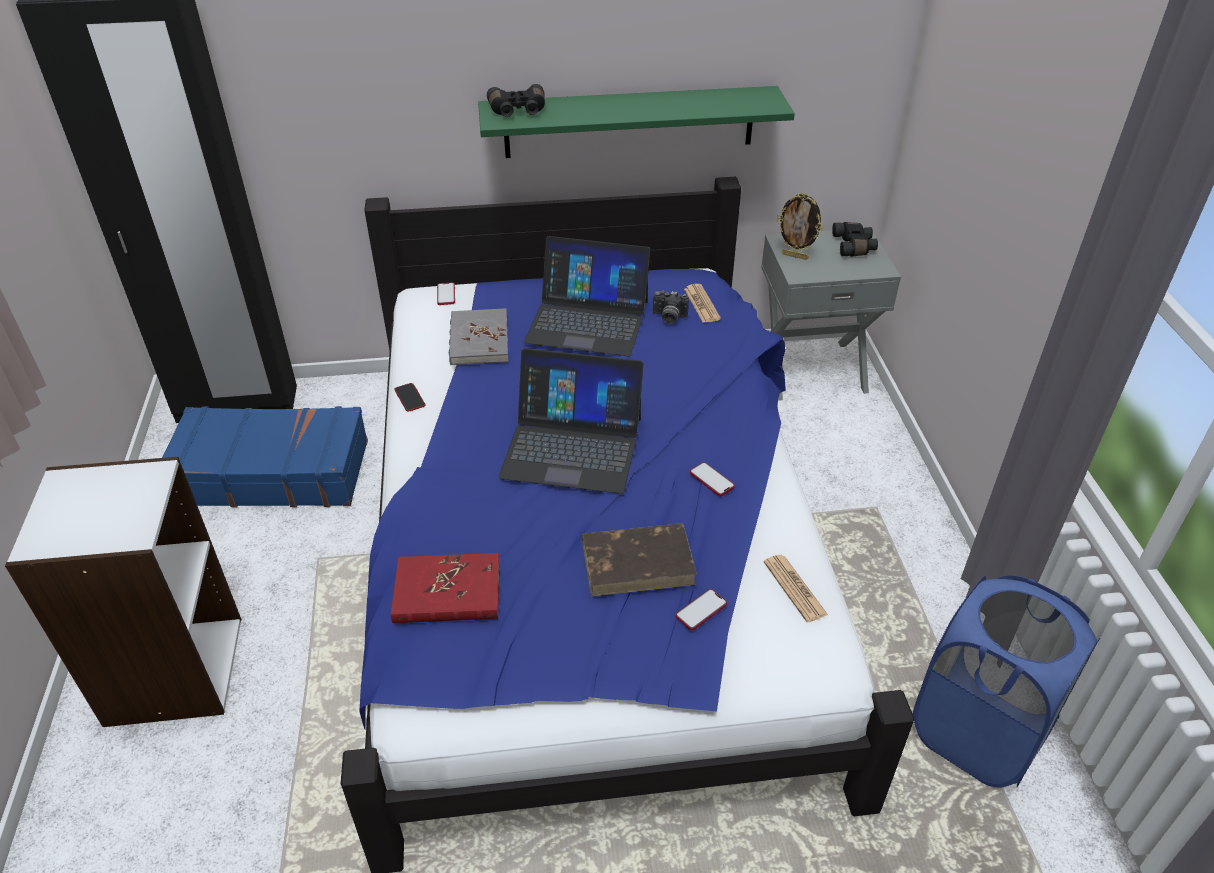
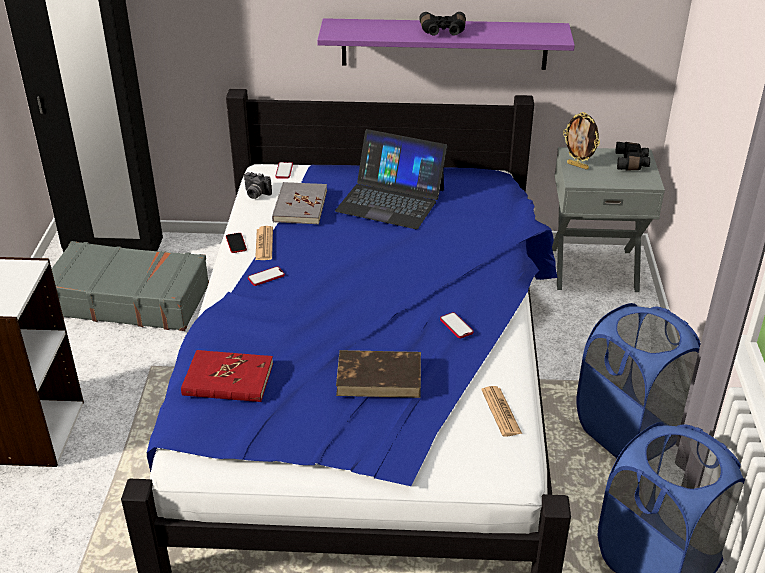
camera: 10 degrees right, 5 degrees down
blue suitcase [162,406,368,507] -> grey suitcase [52,241,209,331]
green shelf [478,86,795,158] -> purple shelf [317,18,575,70]
black binoculars [487,84,545,117] -> black binoculars moved to [419,12,466,36]
laptop [498,348,643,494] -> none
camera [653,290,689,324] -> camera moved to [244,172,272,199]
phone [676,589,727,630] -> phone moved to [248,266,285,286]
newspaper [684,284,721,322] -> newspaper moved to [255,226,273,260]
none -> blue laundry basket [576,303,701,458]

